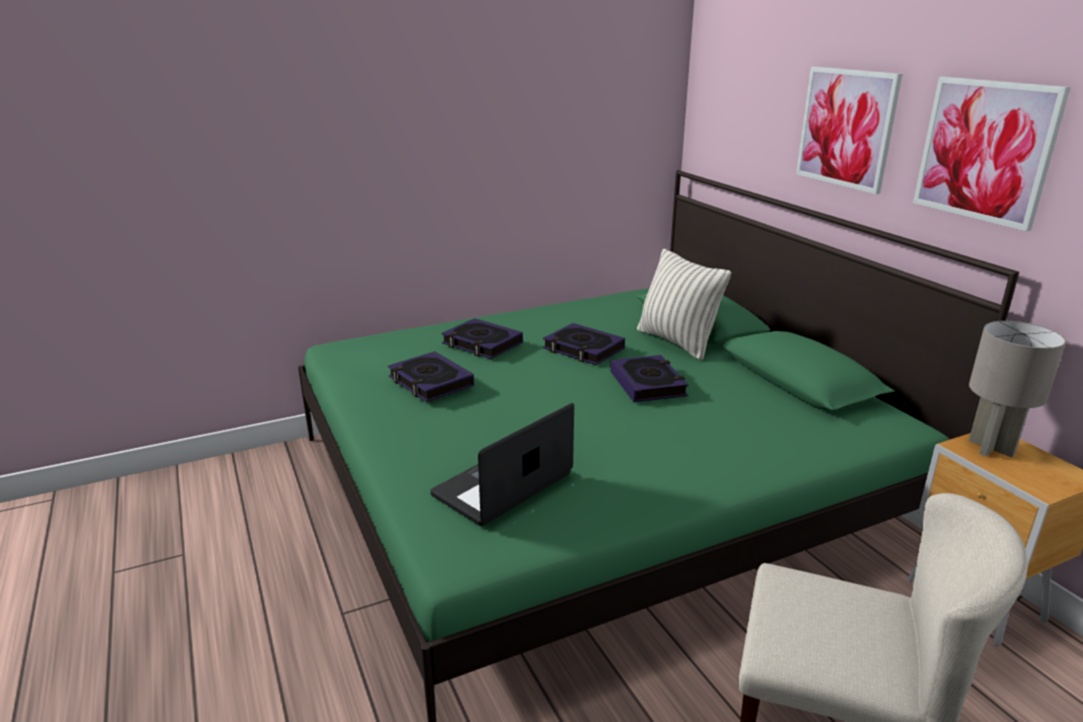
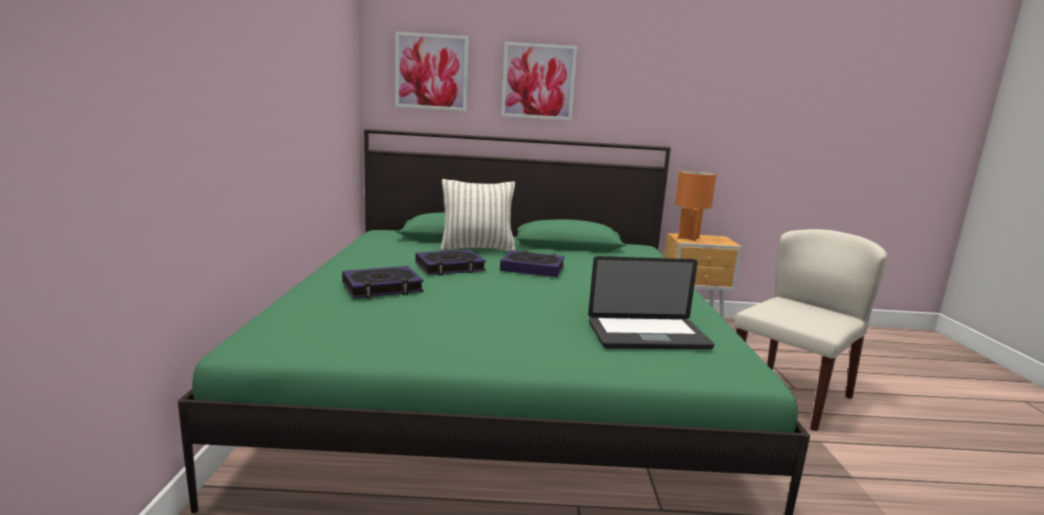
camera: 65 degrees left, 10 degrees down
book [388,351,474,402] -> none
laptop [430,403,574,526] -> laptop turned 75 degrees counterclockwise [588,256,714,350]
picture [913,77,1071,231] -> picture moved to [395,32,469,111]
grey table lamp [968,321,1066,457] -> orange table lamp [675,170,716,241]

